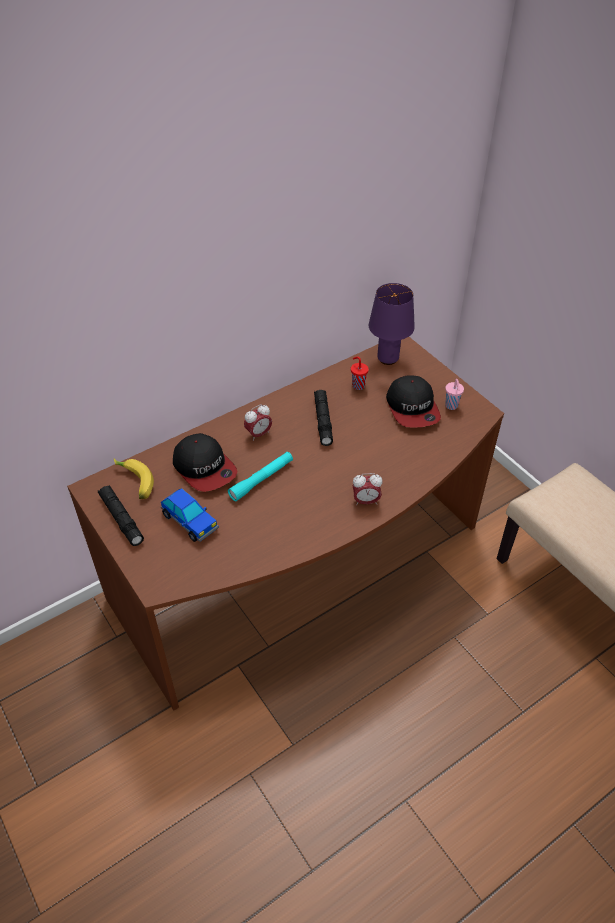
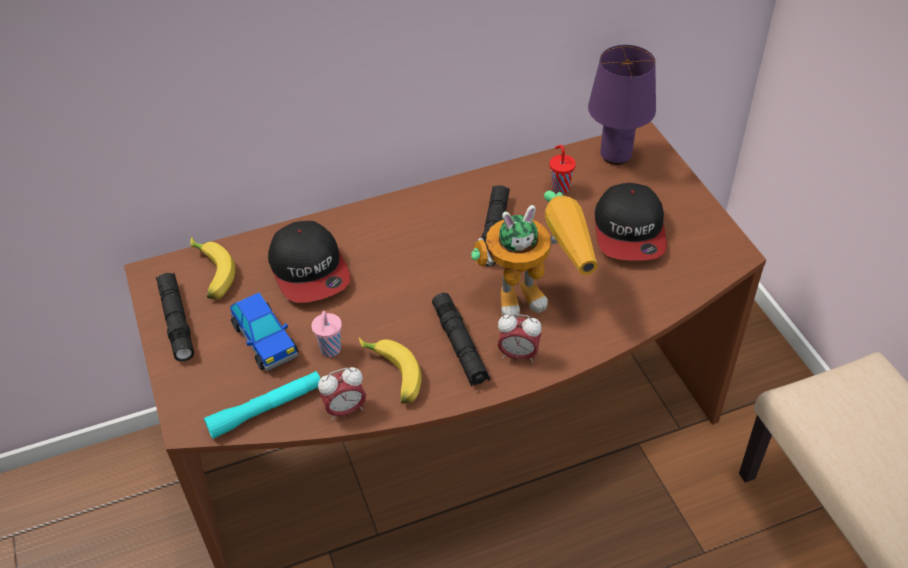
camera: 15 degrees right, 0 degrees up
turquoise flashlight [228,452,293,501] -> turquoise flashlight moved to [204,371,321,439]
alarm clock [244,404,272,441] -> alarm clock moved to [318,367,366,421]
pink cup [445,379,464,410] -> pink cup moved to [311,311,342,357]
none -> banana [359,337,422,404]
none -> black flashlight [432,293,490,386]
none -> toy robot [471,190,598,318]

